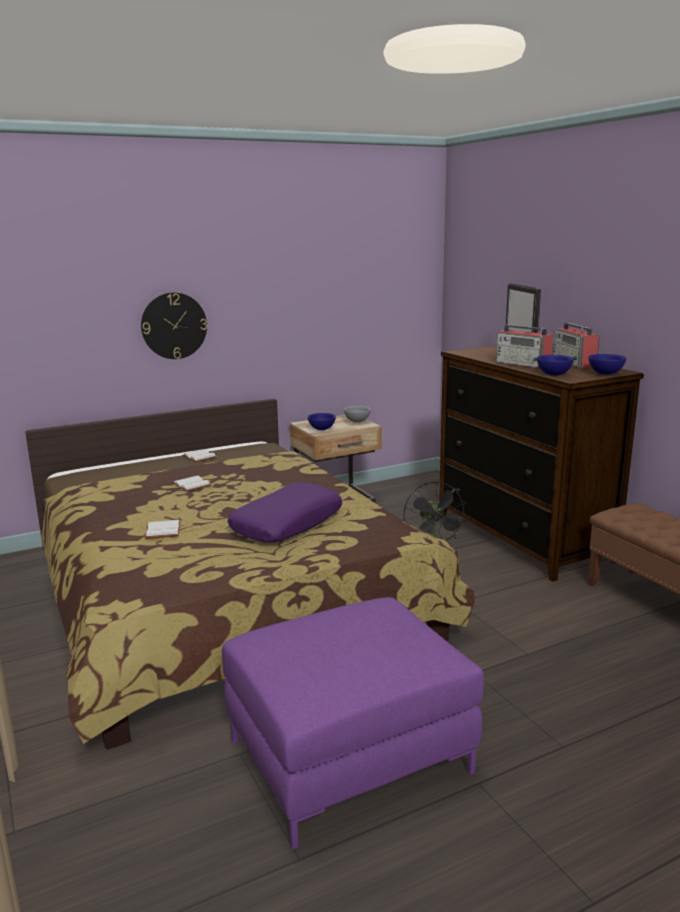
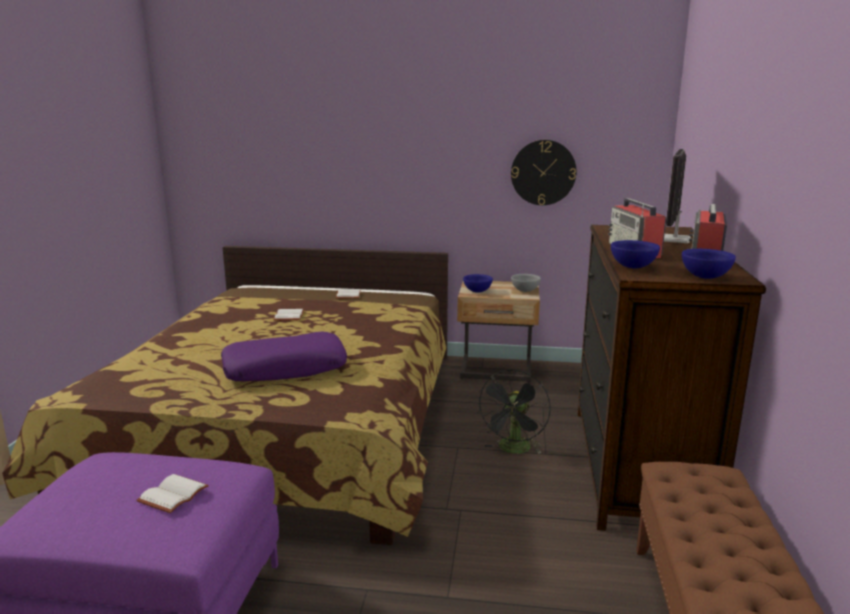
camera: 35 degrees right, 0 degrees up
wall clock [141,292,207,359] -> wall clock moved to [511,140,577,205]
white book [145,520,181,539] -> white book moved to [136,474,209,513]

